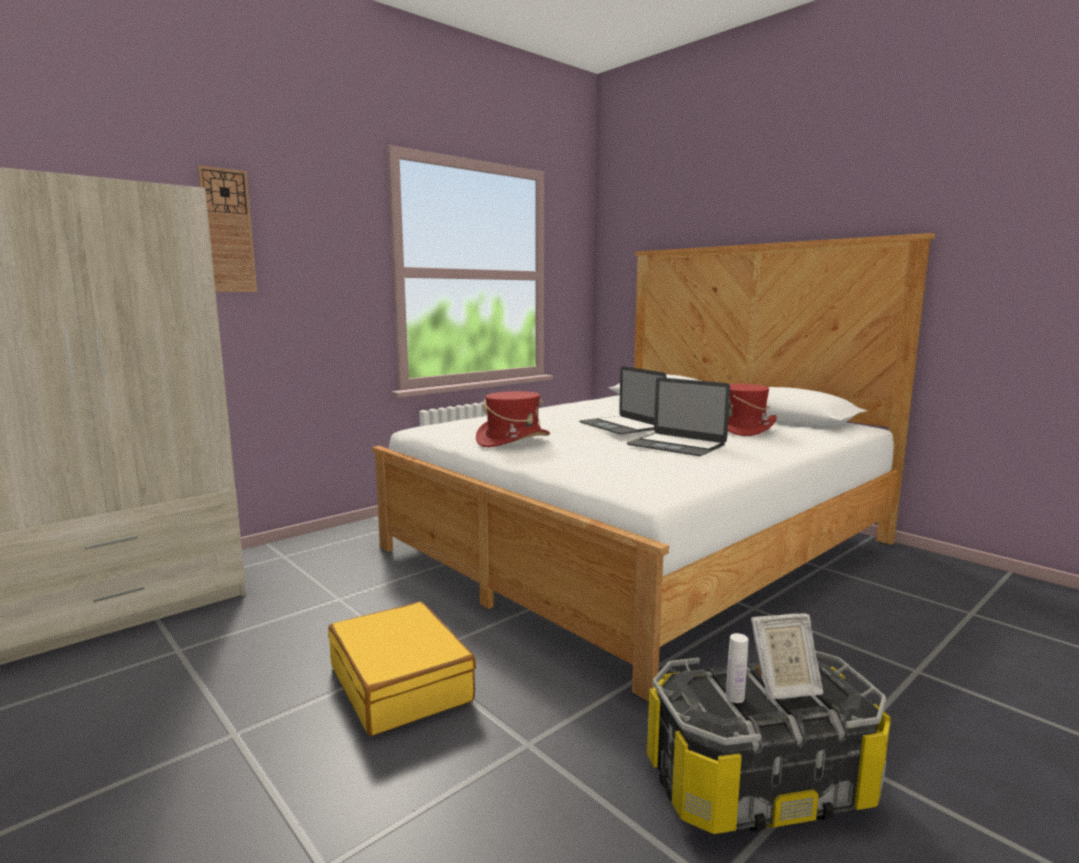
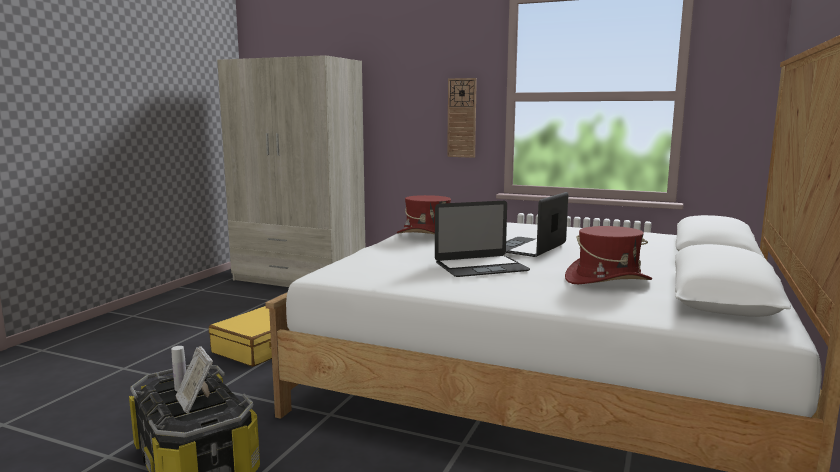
camera: 65 degrees right, 0 degrees up
wall clock [198,165,257,292] -> wall clock moved to [447,78,477,158]
laptop [627,377,730,456] -> laptop turned 120 degrees counterclockwise [435,201,530,277]

